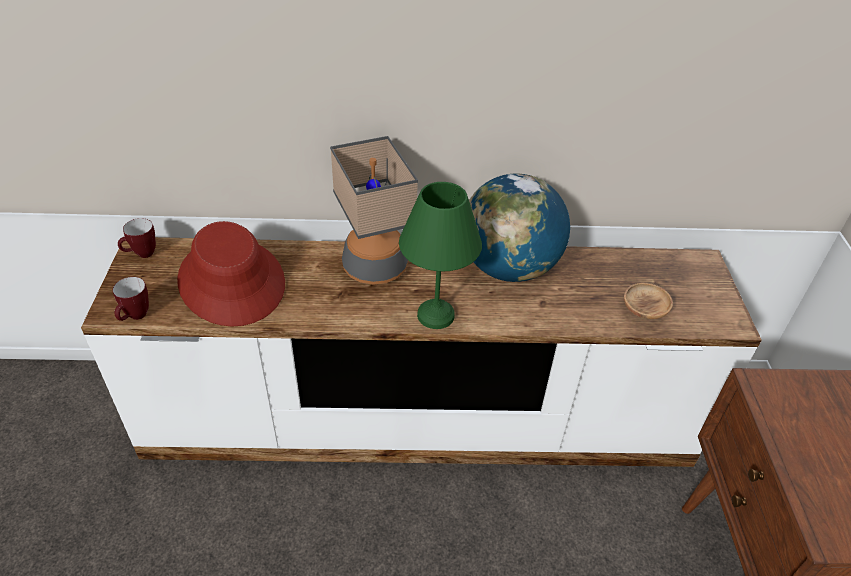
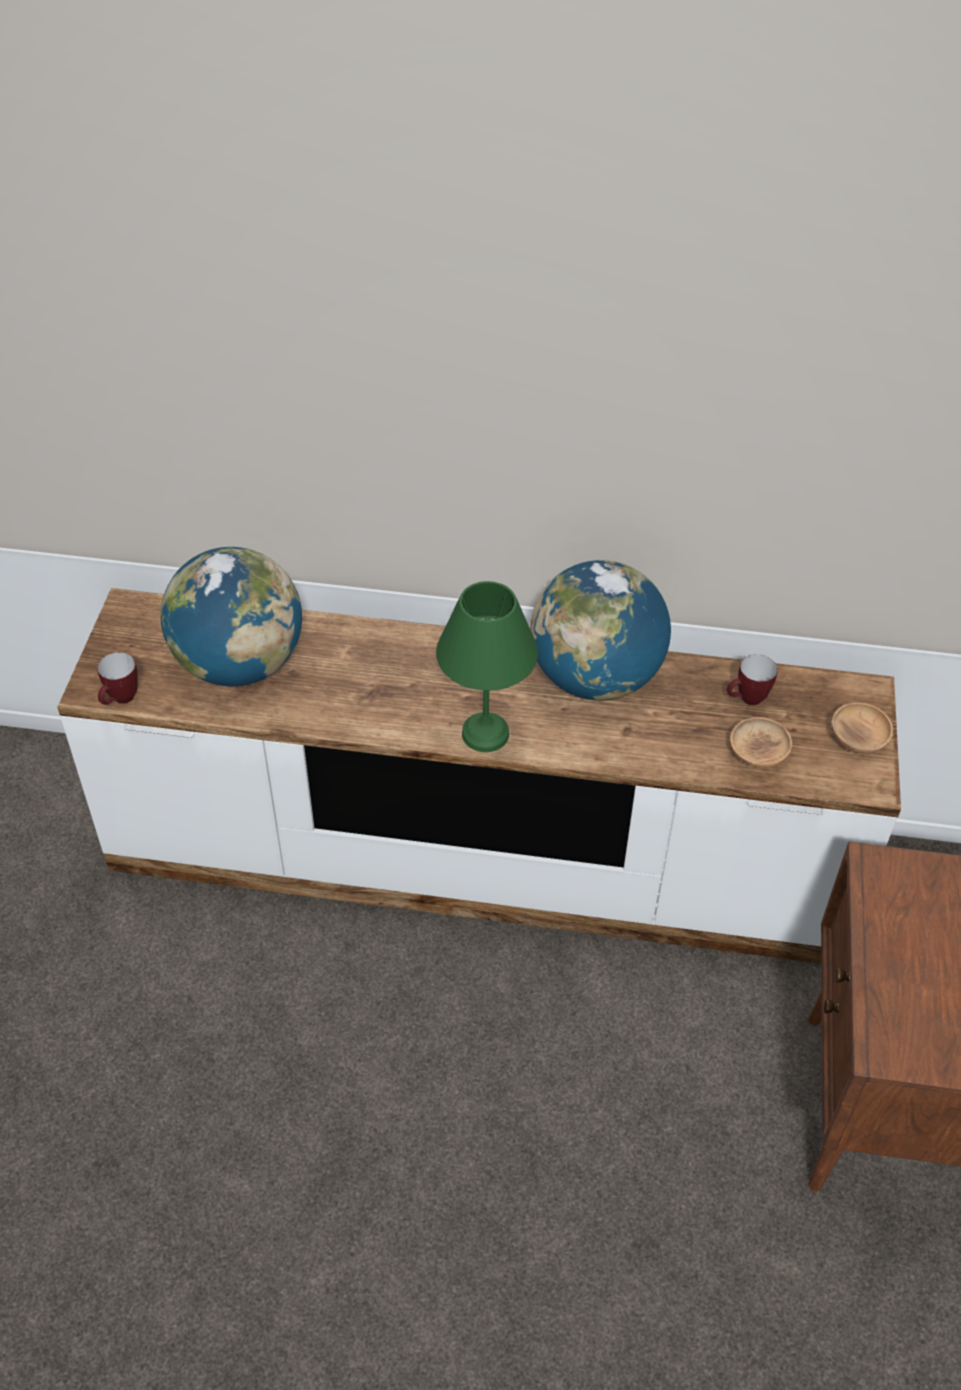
camera: 10 degrees right, 5 degrees up
mug [118,218,156,258] -> mug moved to [727,654,778,705]
red hat [177,221,285,326] -> globe [161,547,302,686]
table lamp [330,136,418,285] -> none
none -> brown bowl [832,702,893,754]

